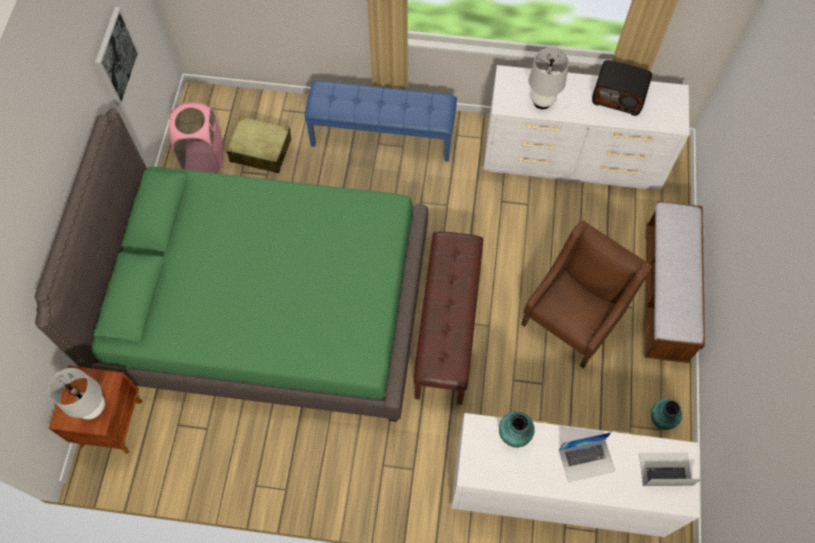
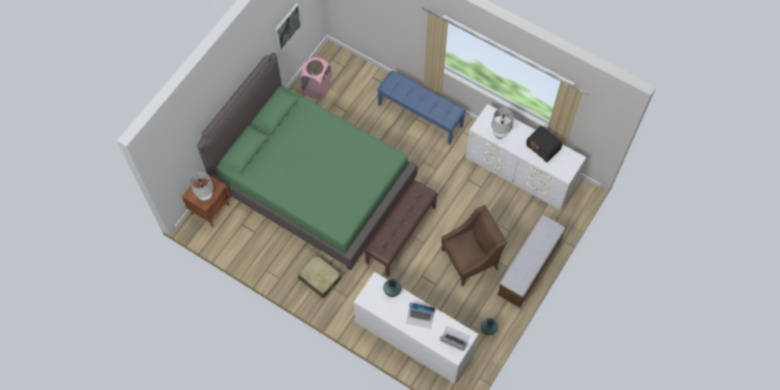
camera: 25 degrees right, 0 degrees up
beige suitcase [227,116,291,173] -> beige suitcase moved to [298,254,342,299]

